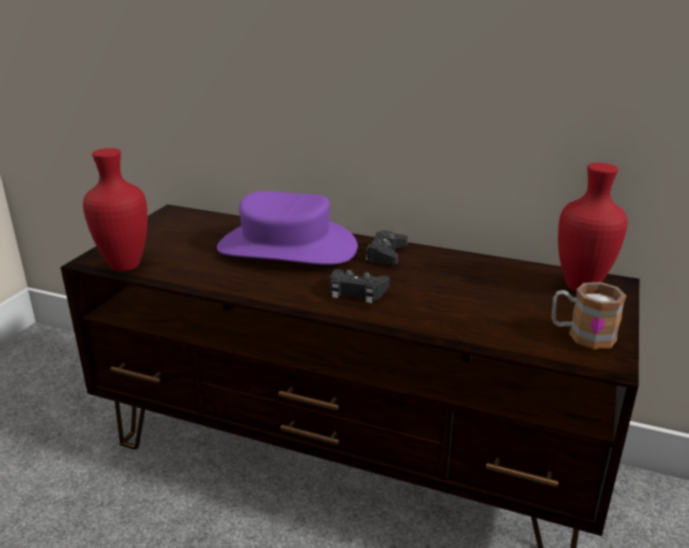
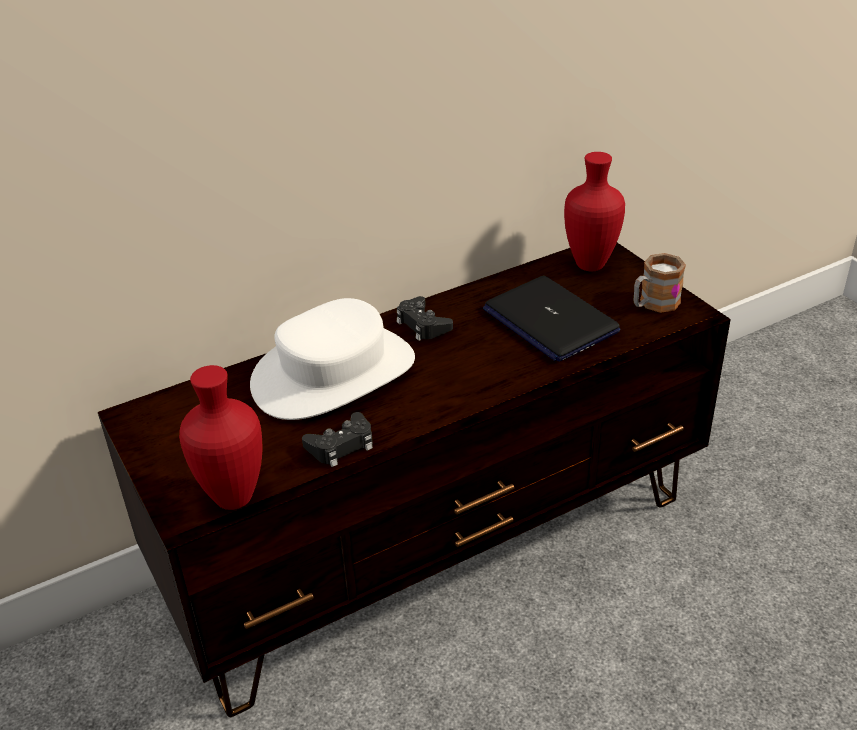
camera: 50 degrees left, 10 degrees up
purple hat [217,191,358,265] -> white hat [250,298,415,420]
black game controller [330,269,390,303] -> black game controller moved to [302,412,373,467]
none -> laptop [483,276,621,362]

